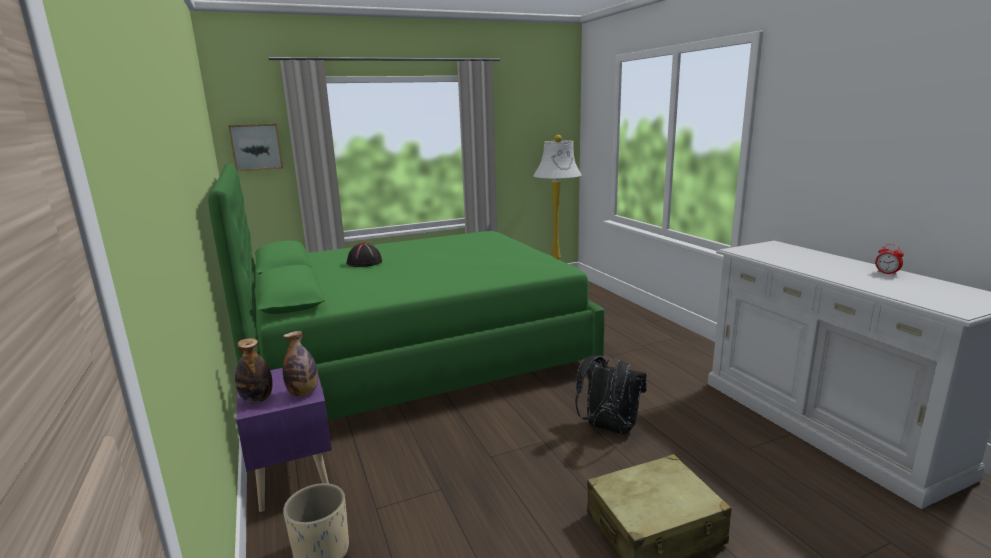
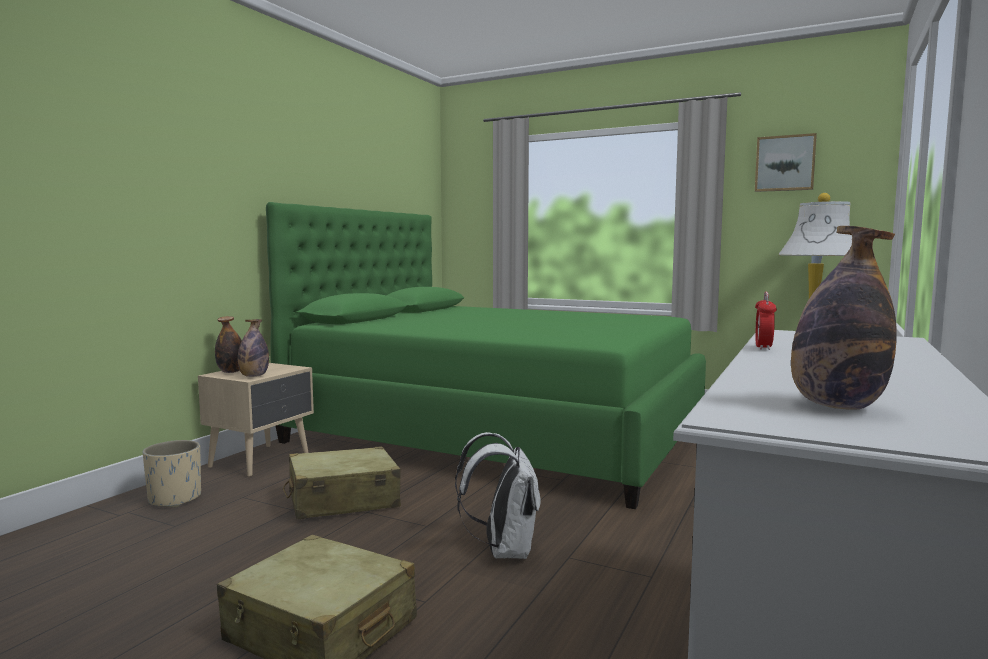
camera: 50 degrees right, 10 degrees down
picture [228,124,283,171] -> picture moved to [755,133,817,192]
purple nightstand [236,368,332,512] -> beige nightstand [198,363,314,477]
black hat [347,242,382,267] -> none
black backpack [575,355,647,434] -> white backpack [455,432,540,559]
alarm clock [875,244,904,275] -> alarm clock moved to [755,292,777,350]
none -> beige suitcase [283,446,401,519]
none -> bottle [791,226,897,409]

